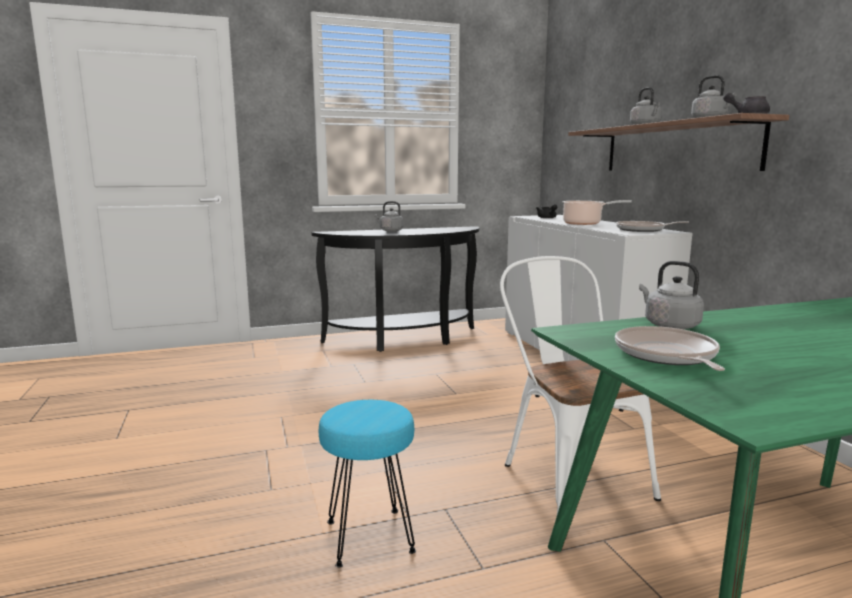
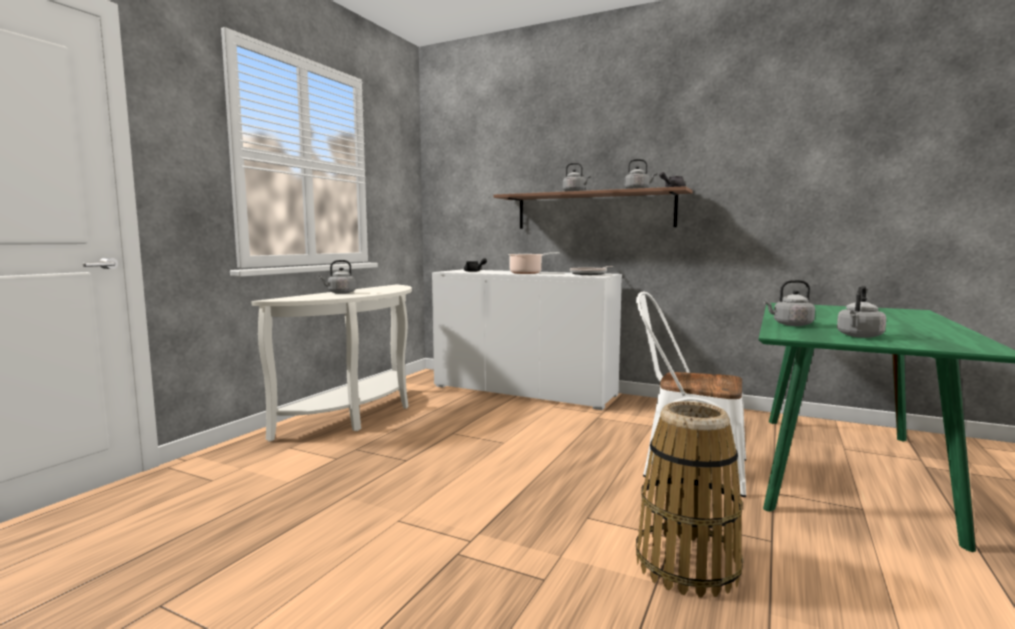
camera: 45 degrees left, 5 degrees down
black console table [311,226,479,352] -> white console table [251,285,412,441]
turquoise stool [319,400,416,567] -> basket [636,401,743,598]
frying pan [615,326,725,371] -> grey kettle [837,285,886,338]

